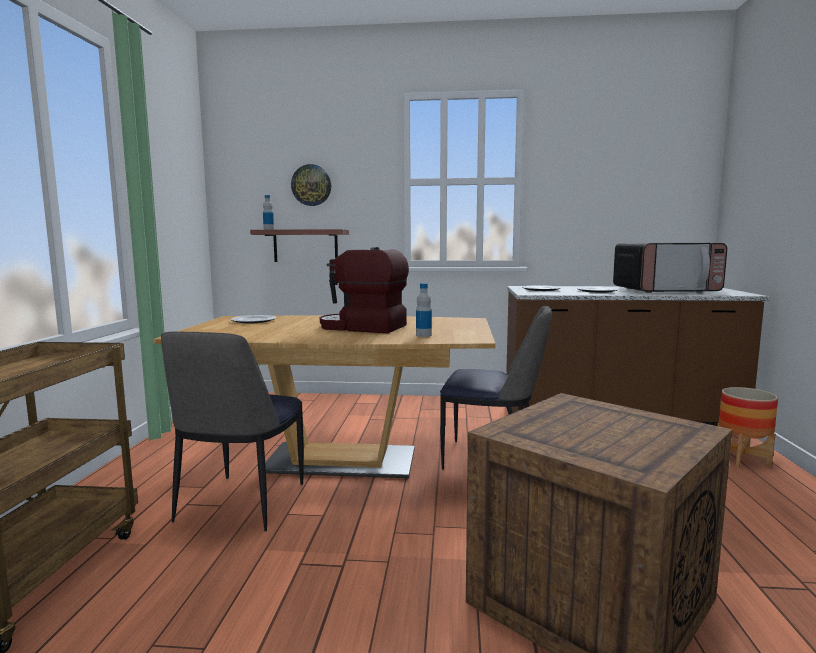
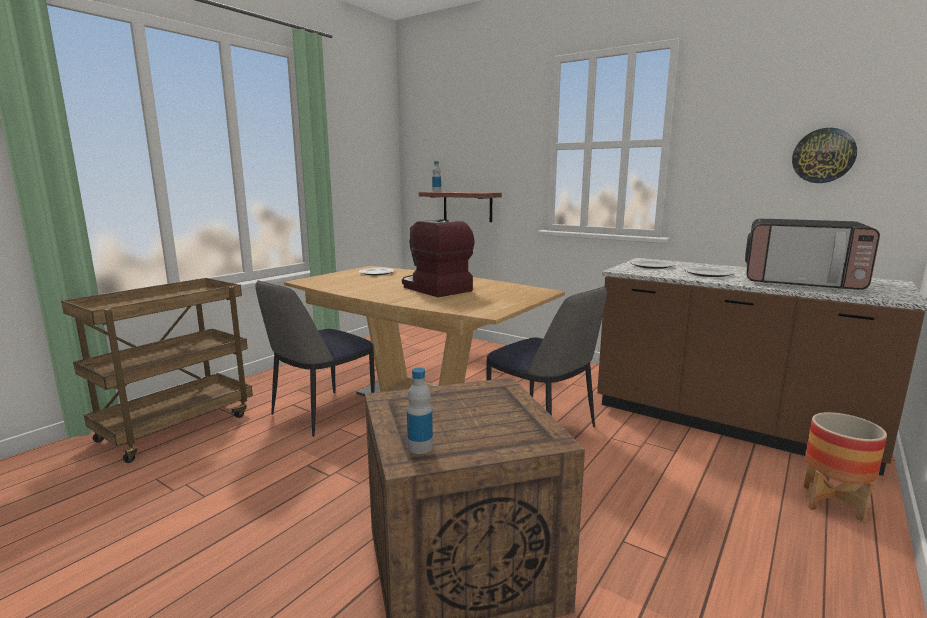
camera: 30 degrees right, 5 degrees up
wall clock [291,164,331,206] -> wall clock moved to [792,128,857,183]
bottle [416,283,432,337] -> bottle moved to [407,368,433,454]

